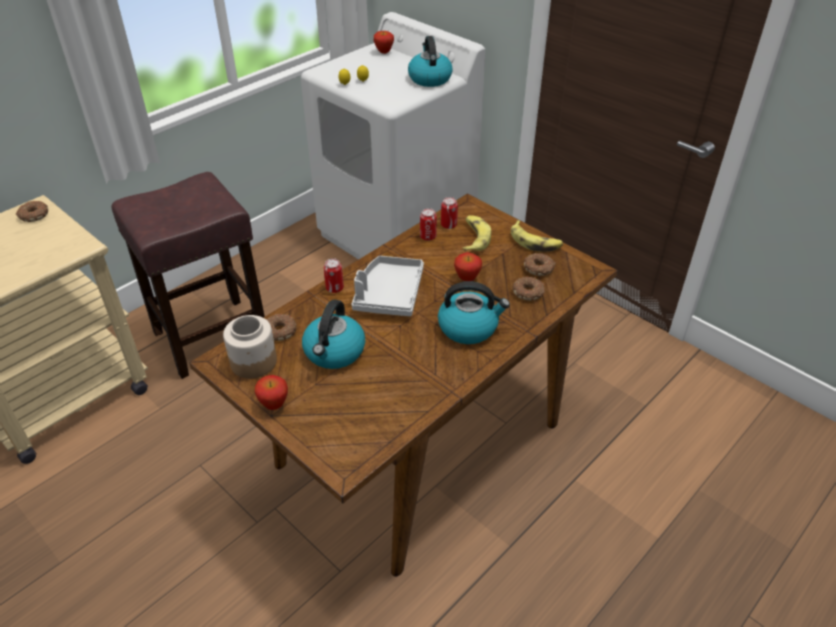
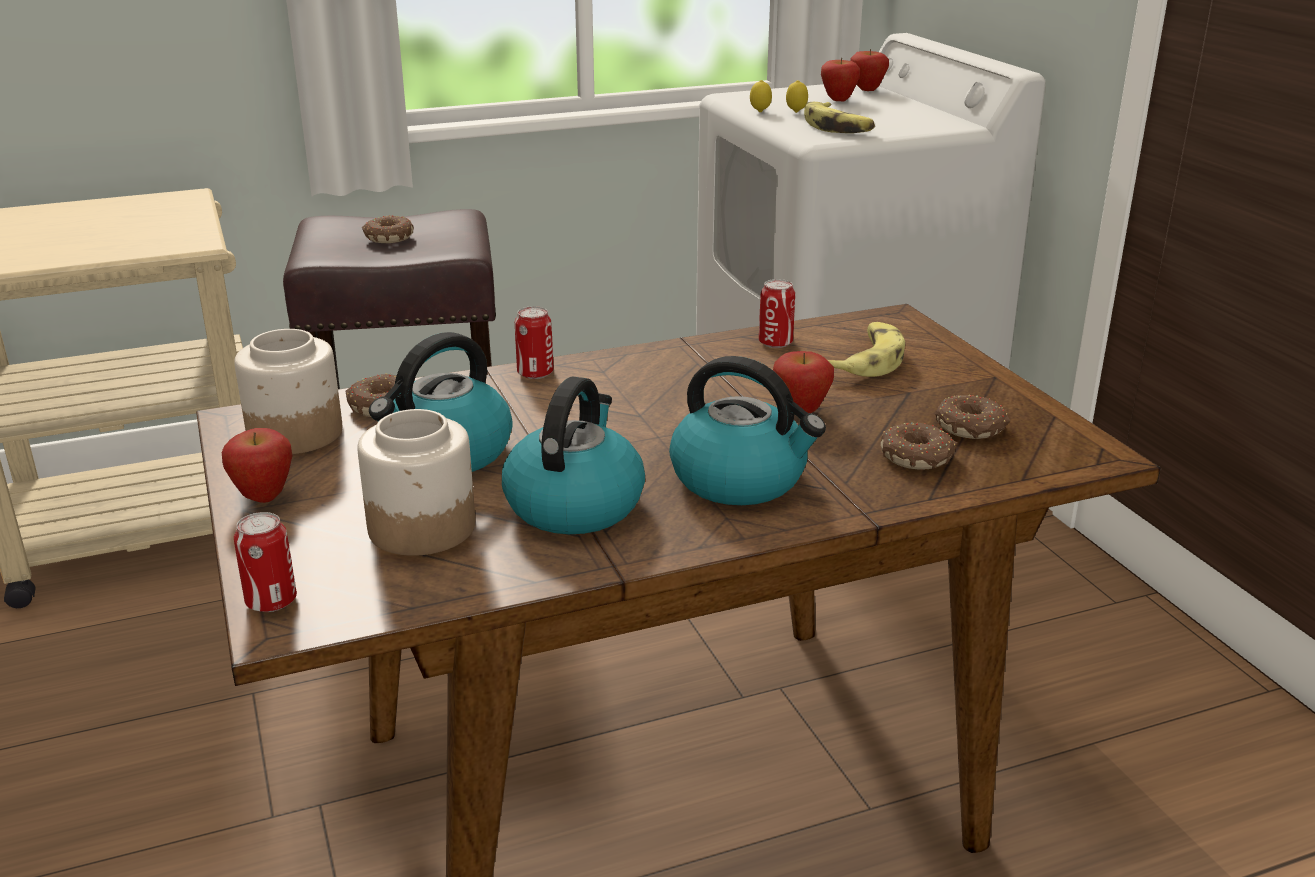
camera: 25 degrees right, 15 degrees down
donut [16,201,48,222] -> donut moved to [362,215,414,243]
grey tray [352,256,424,316] -> none
kettle [408,36,453,87] -> kettle moved to [502,377,645,534]
can [441,197,458,229] -> can moved to [234,512,297,612]
banana [511,220,563,252] -> banana moved to [804,102,875,133]
none -> jar [358,409,475,556]
none -> apple [821,58,860,101]

